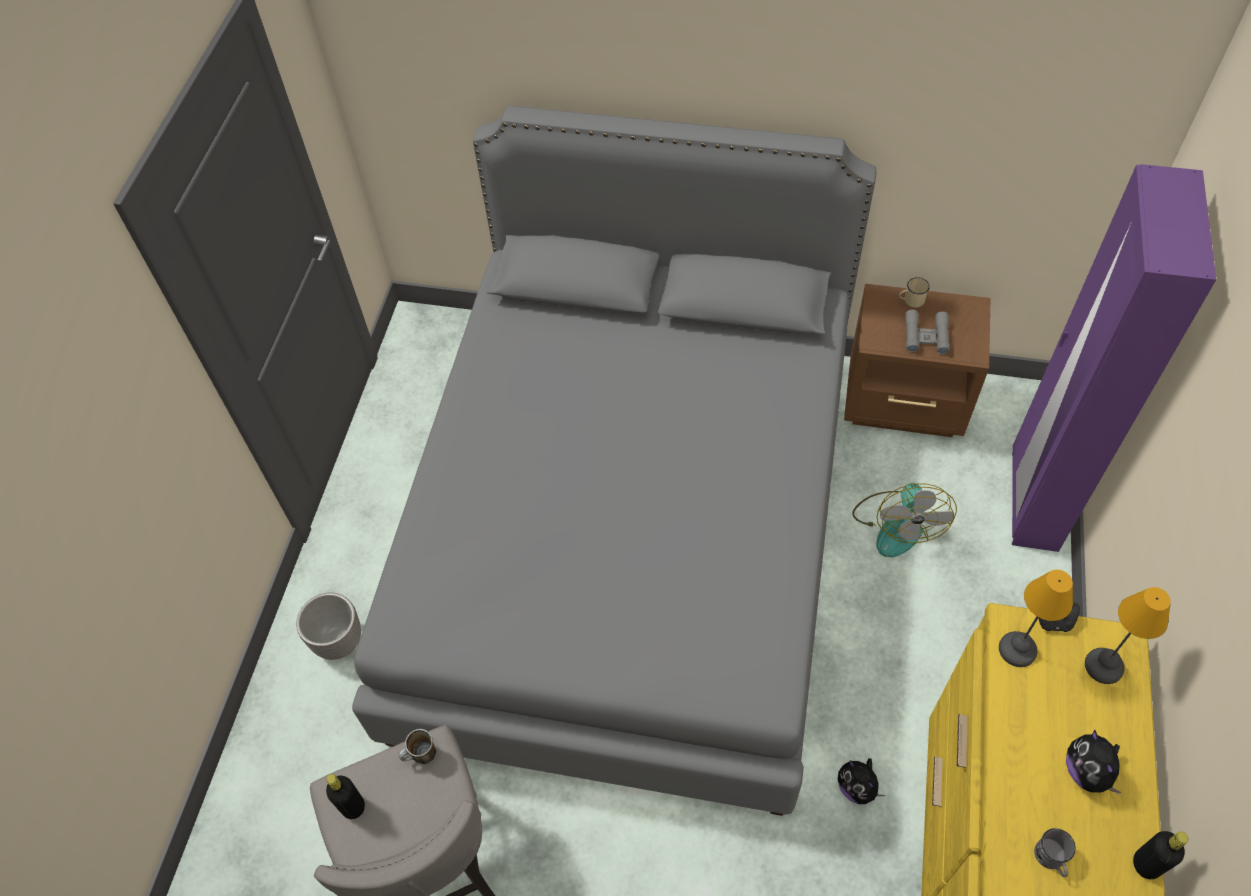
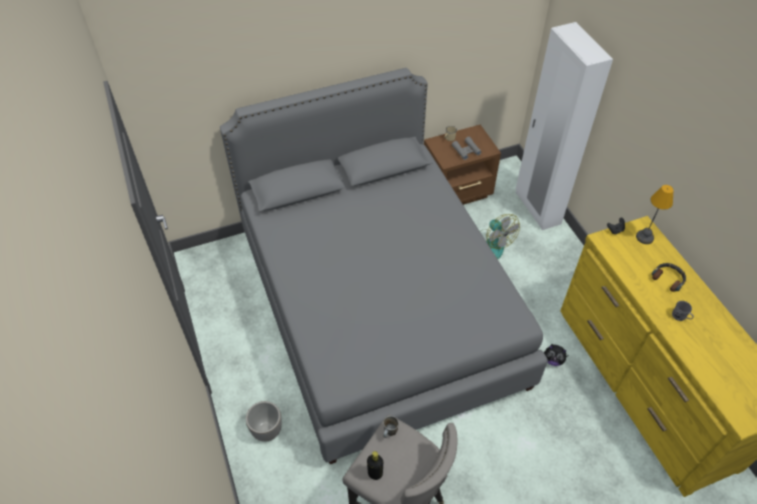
camera: 35 degrees left, 5 degrees down
table lamp [999,570,1073,667] -> none
purple wardrobe [1012,164,1216,552] -> white wardrobe [516,22,613,230]
plush toy [1066,729,1122,794] -> headphones [652,263,686,292]
black bottle [1133,831,1188,879] -> none

